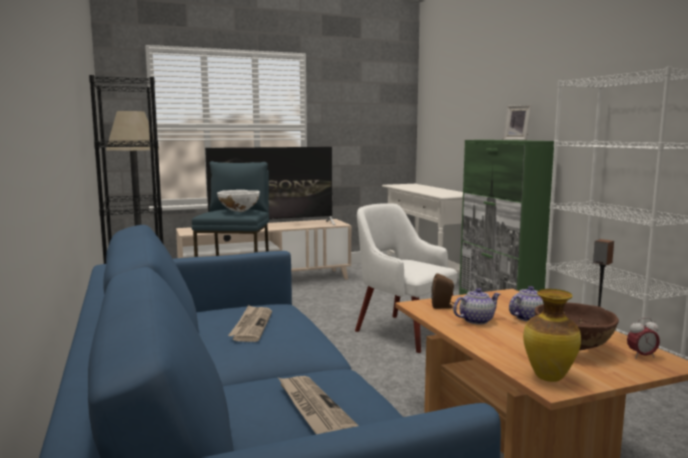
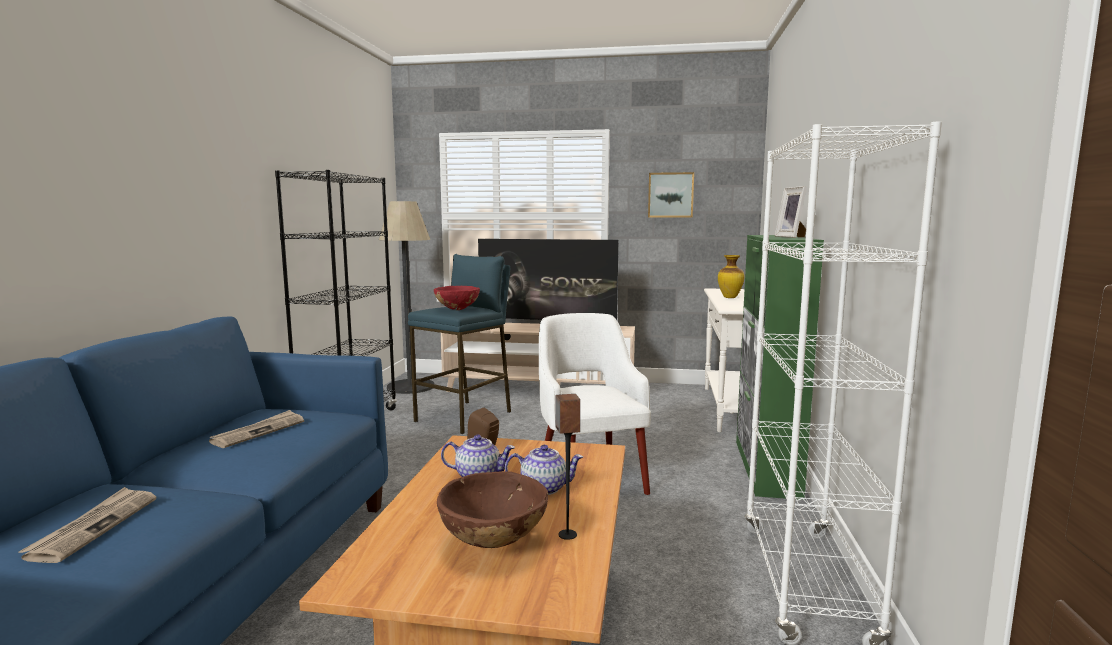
camera: 30 degrees right, 0 degrees up
white bowl [217,190,260,212] -> red bowl [434,286,480,310]
vase [523,289,581,382] -> vase moved to [718,255,745,298]
alarm clock [627,318,660,359] -> none
none -> picture [648,172,694,218]

